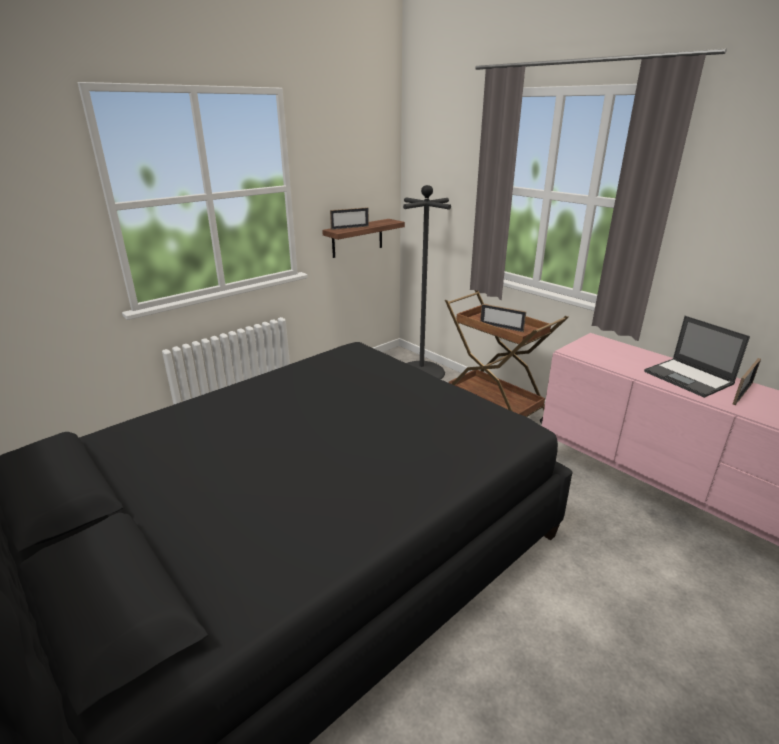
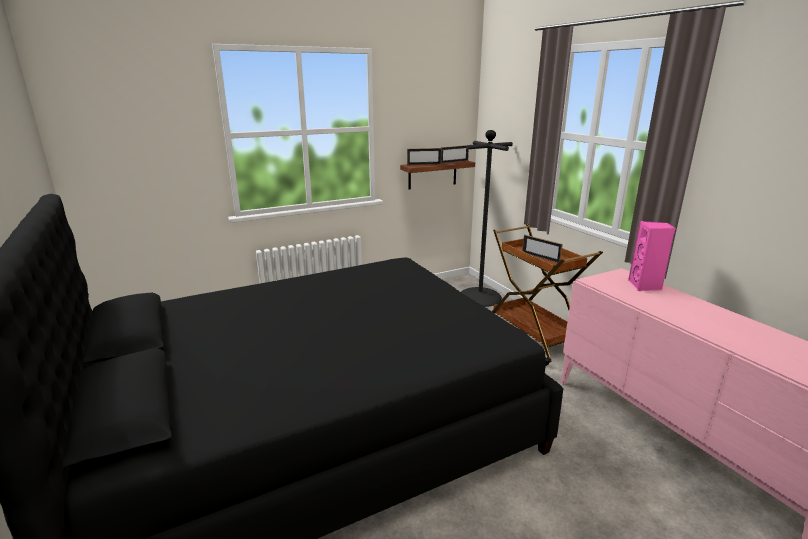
camera: 15 degrees right, 5 degrees down
laptop [644,316,750,398] -> none
picture frame [733,358,761,405] -> picture frame moved to [441,145,469,164]
none -> pink speaker [628,221,675,291]

